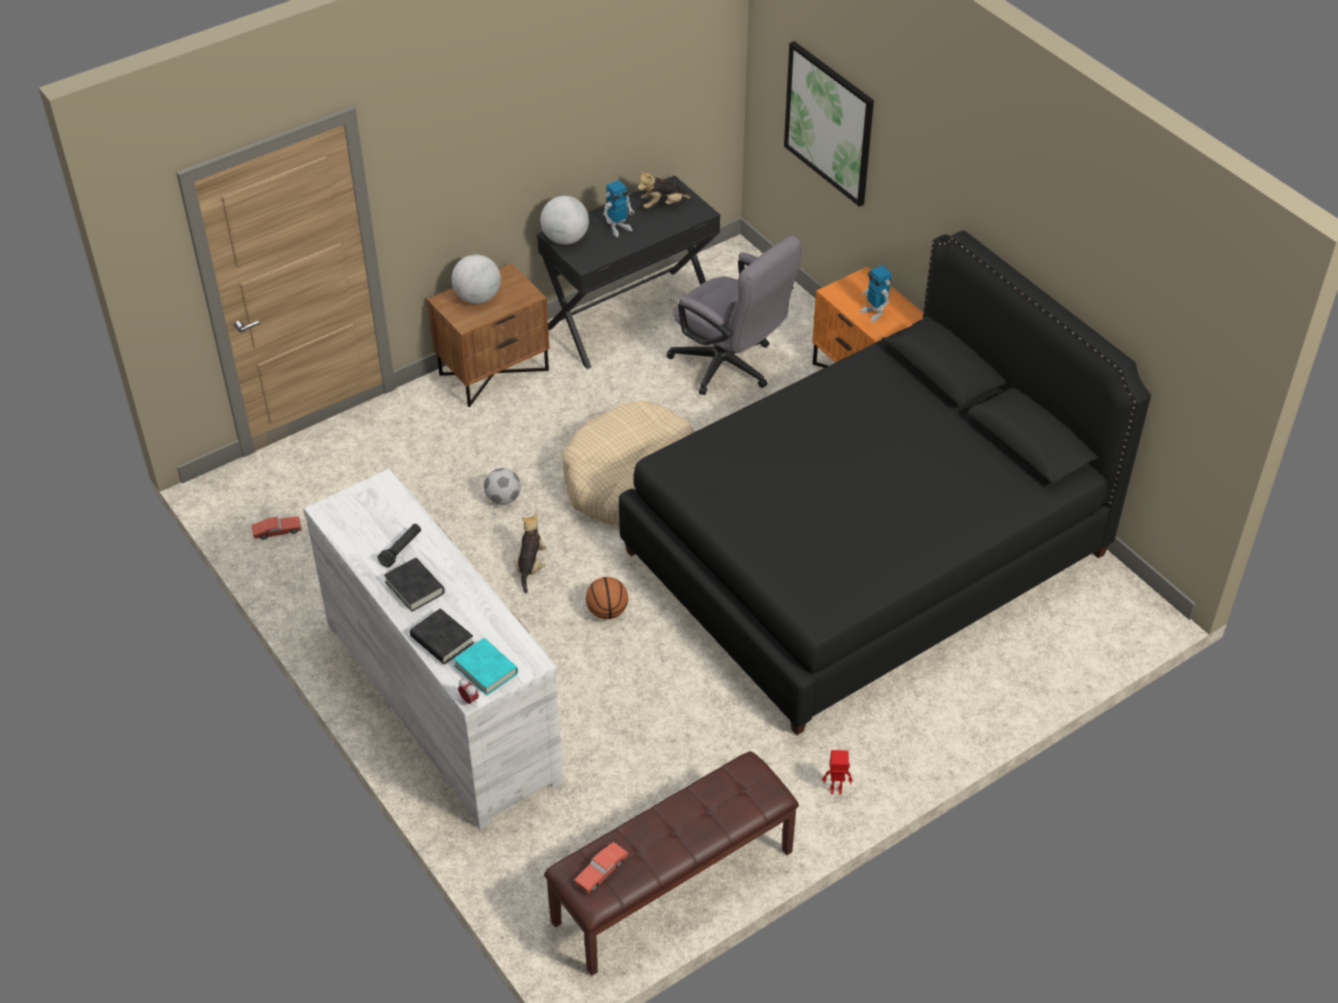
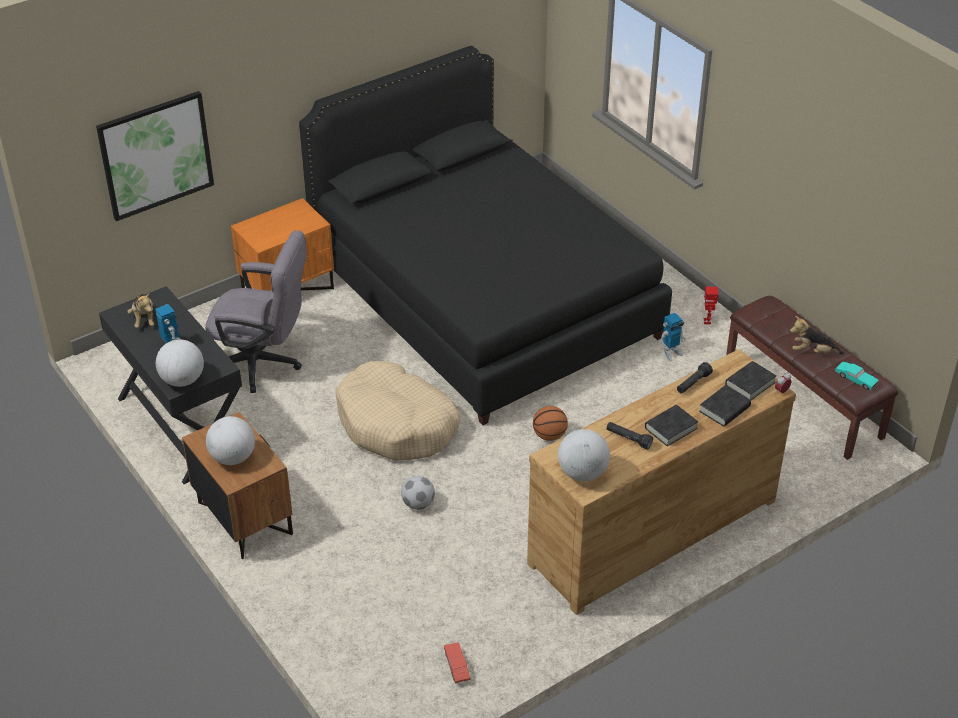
camera: 90 degrees left, 5 degrees down
white dresser [303,469,563,829] -> brown dresser [527,349,796,615]
turquoise book [453,638,518,696] -> black book [725,361,777,400]
plush toy [516,513,547,593] -> plush toy moved to [790,316,844,354]
red toy car [574,842,628,894] -> turquoise toy car [835,362,879,390]
grey office chair [667,236,802,395] -> grey office chair turned 60 degrees clockwise [205,230,307,393]
toy robot [860,265,892,322] -> toy robot moved to [660,313,686,361]
none -> globe [558,429,610,481]
none -> black flashlight [677,362,713,394]

